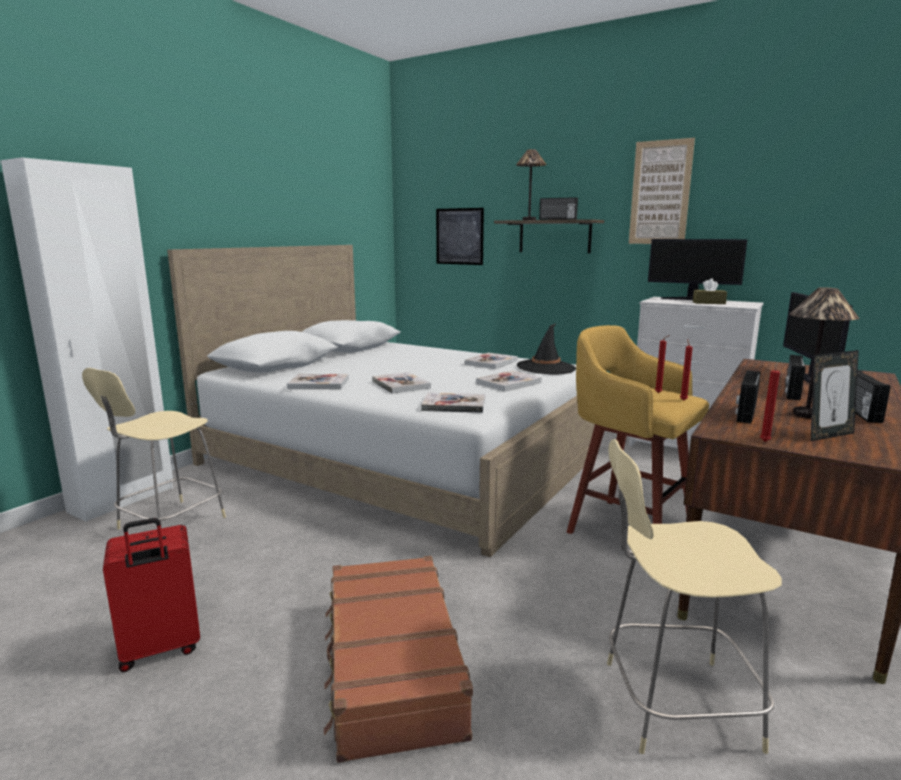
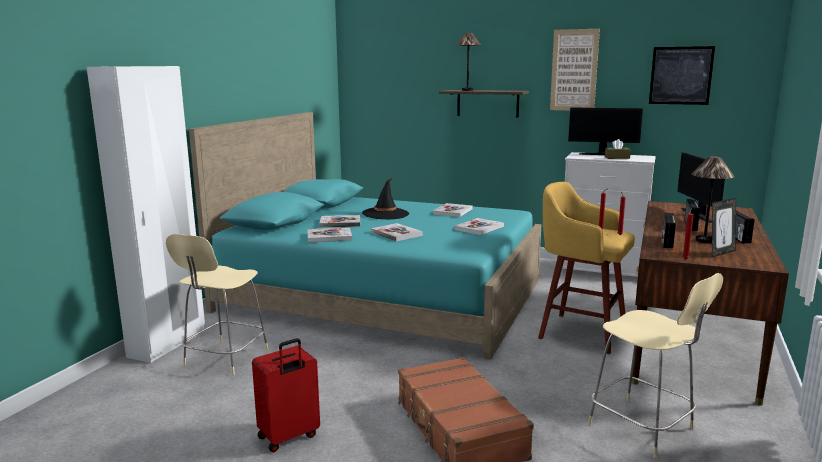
camera: 10 degrees left, 0 degrees up
white bed [167,245,595,557] -> turquoise bed [189,112,541,359]
book [421,392,485,413] -> book moved to [319,215,360,228]
picture [436,208,484,265] -> picture moved to [649,46,715,105]
black hat [517,323,576,375] -> black hat moved to [362,178,409,219]
radio [539,197,578,220] -> none
beige chair [607,439,782,754] -> beige chair turned 120 degrees counterclockwise [588,273,723,458]

